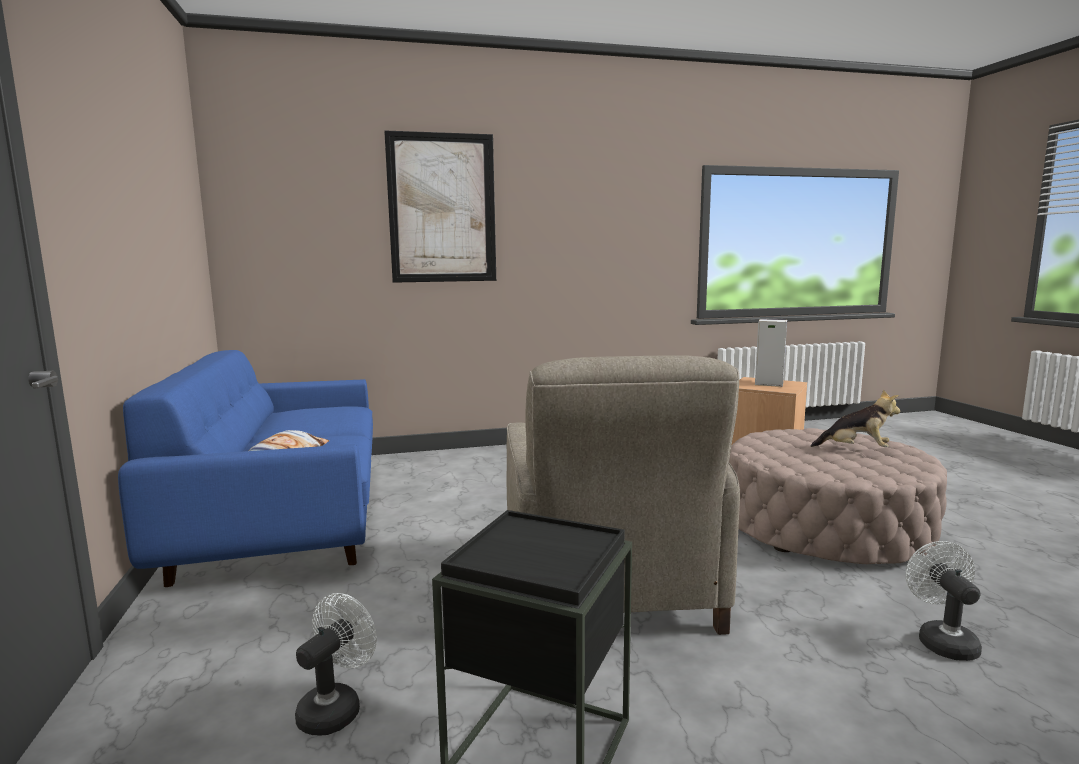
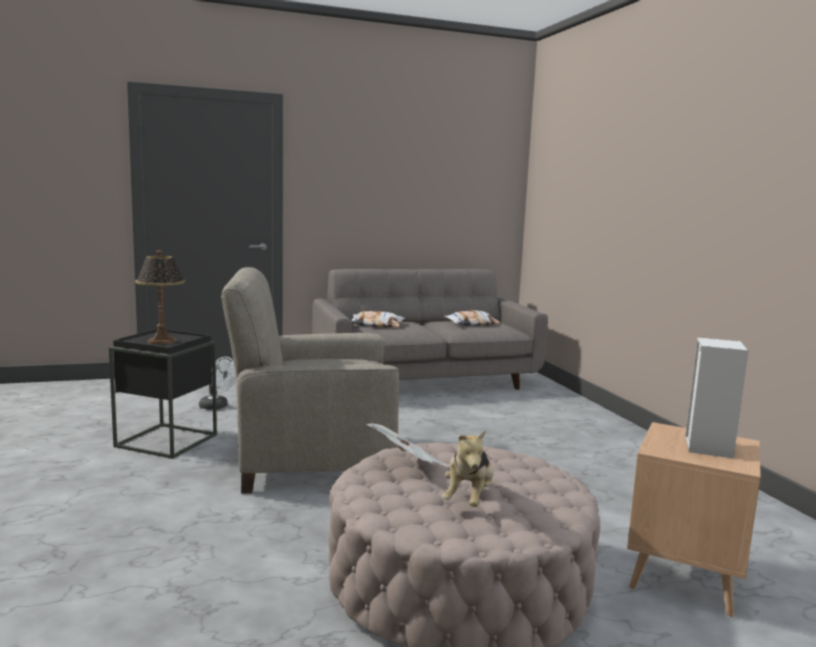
camera: 85 degrees right, 0 degrees up
blue sofa [118,350,373,587] -> grey sofa [312,269,548,390]
picture [384,130,496,283] -> none
white fan [906,541,982,661] -> none
none -> table lamp [135,250,185,345]
none -> newspaper [367,423,449,466]
none -> pillow [444,310,501,326]

